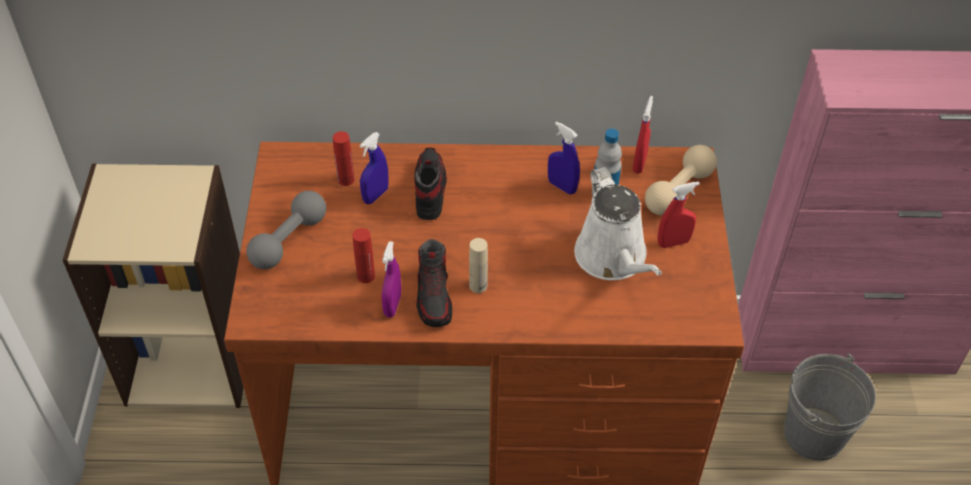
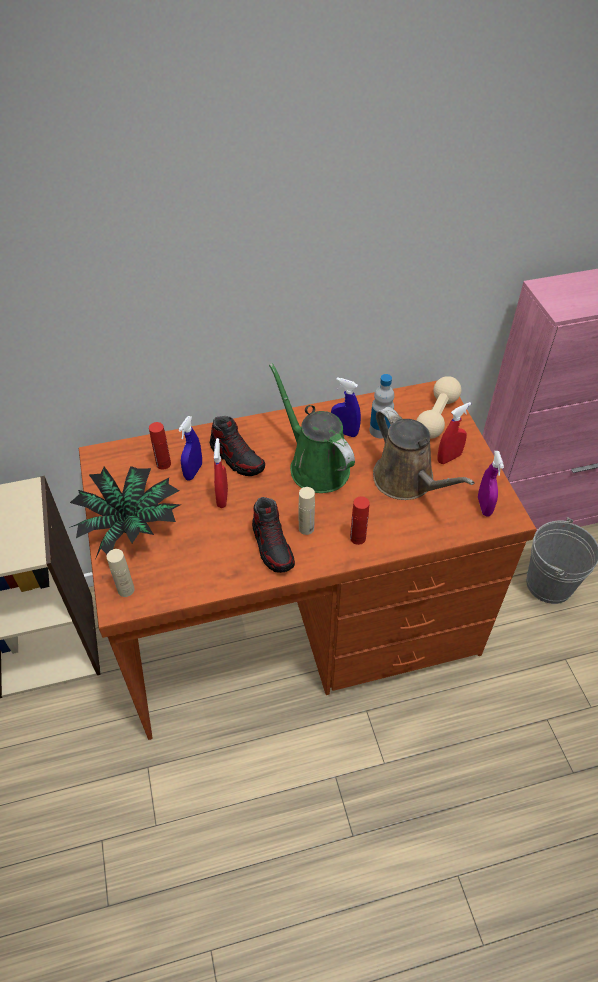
camera: 15 degrees left, 0 degrees up
grey dumbbell [246,191,326,269] -> potted plant [69,466,181,557]
red bottle [353,228,375,283] -> red bottle moved to [350,497,370,545]
purple spray bottle [382,241,401,317] -> purple spray bottle moved to [478,451,504,517]
shoe [414,147,447,220] -> shoe turned 150 degrees clockwise [210,416,265,476]
white watering can [574,167,662,280] -> brown watering can [373,407,475,500]
red spray bottle [633,96,653,174] -> red spray bottle moved to [214,438,228,508]
none -> beige bottle [107,549,135,597]
none -> green watering can [269,363,355,493]

